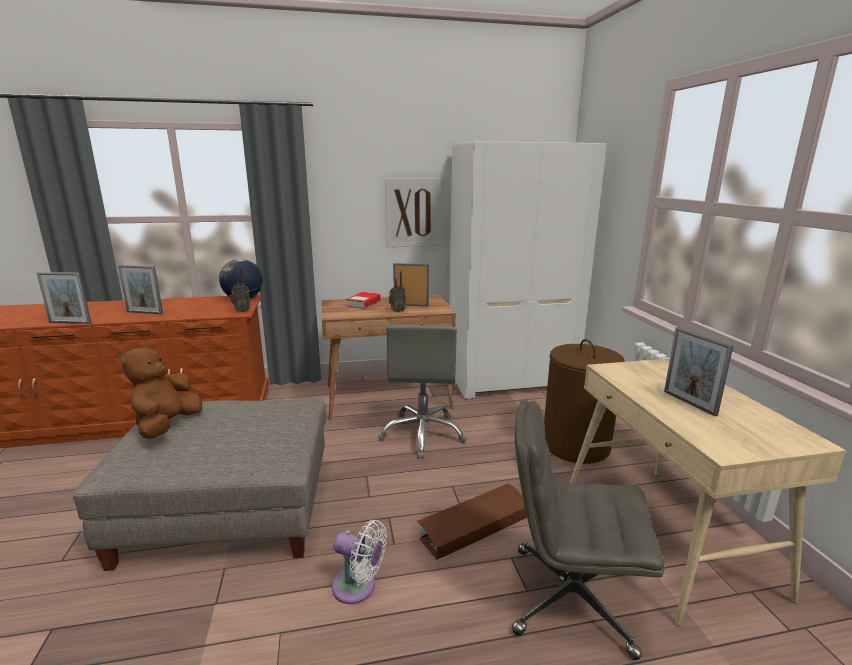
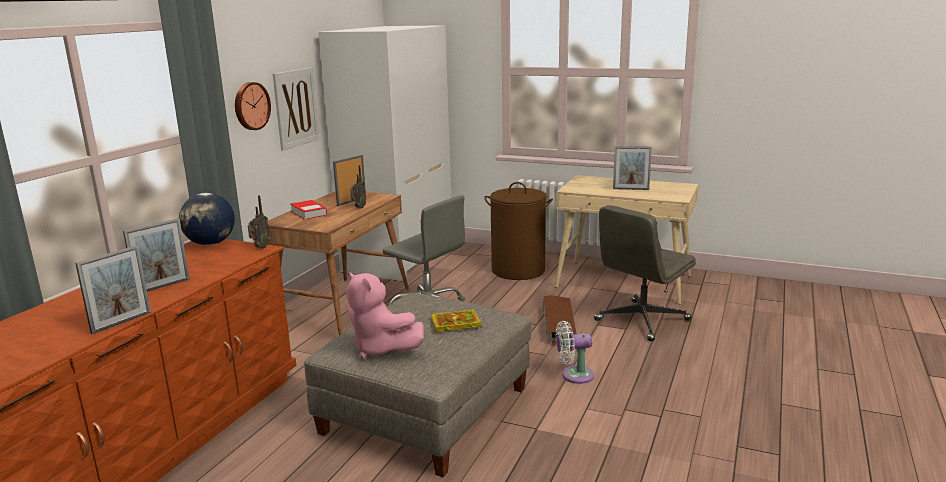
camera: 55 degrees left, 0 degrees up
brown plush toy [118,343,202,439] -> pink plush toy [347,272,424,359]
white fan [332,520,387,604] -> white fan turned 150 degrees counterclockwise [556,321,594,384]
none -> wall clock [235,82,271,130]
none -> book [431,309,482,332]

